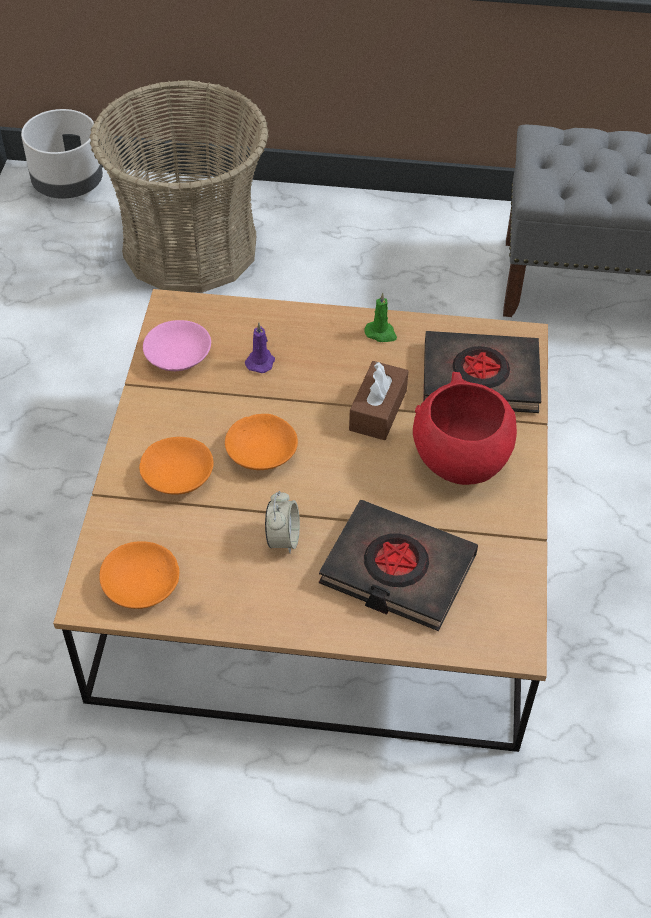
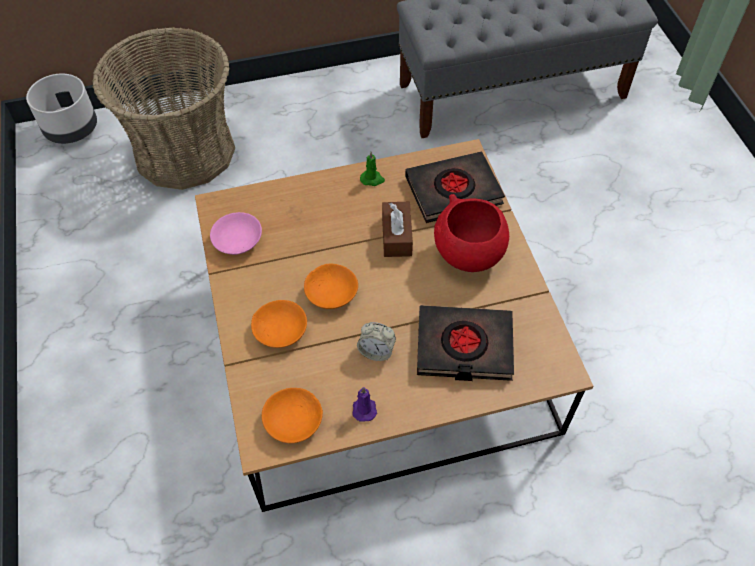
camera: 20 degrees left, 5 degrees up
purple candle [245,323,275,373] -> purple candle moved to [352,387,377,421]
alarm clock [265,491,300,553] -> alarm clock turned 120 degrees clockwise [357,322,396,361]

